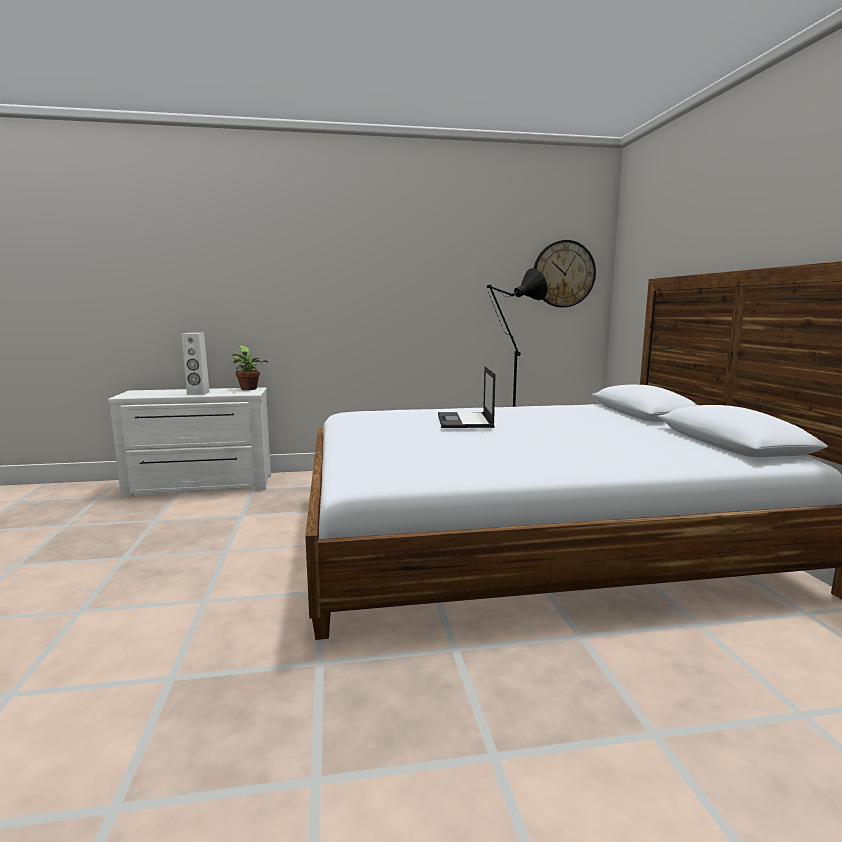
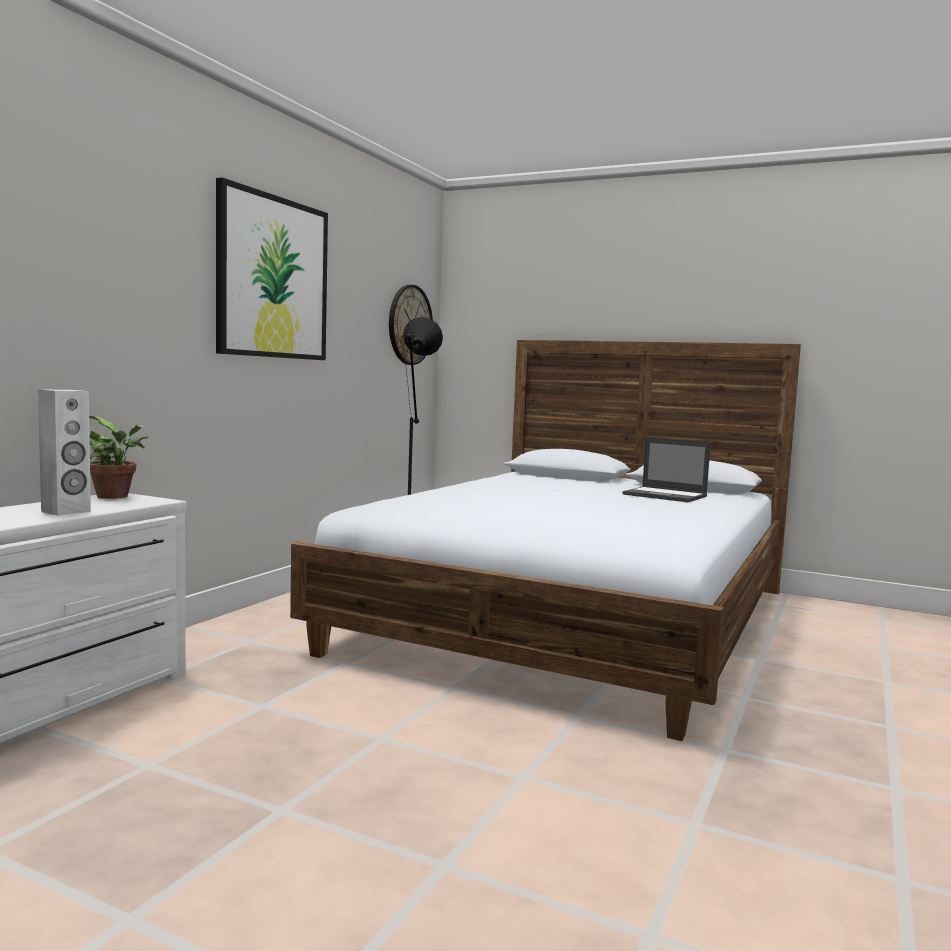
camera: 55 degrees left, 5 degrees down
laptop [438,366,496,428] -> laptop moved to [622,437,711,502]
none -> picture [216,177,328,360]

